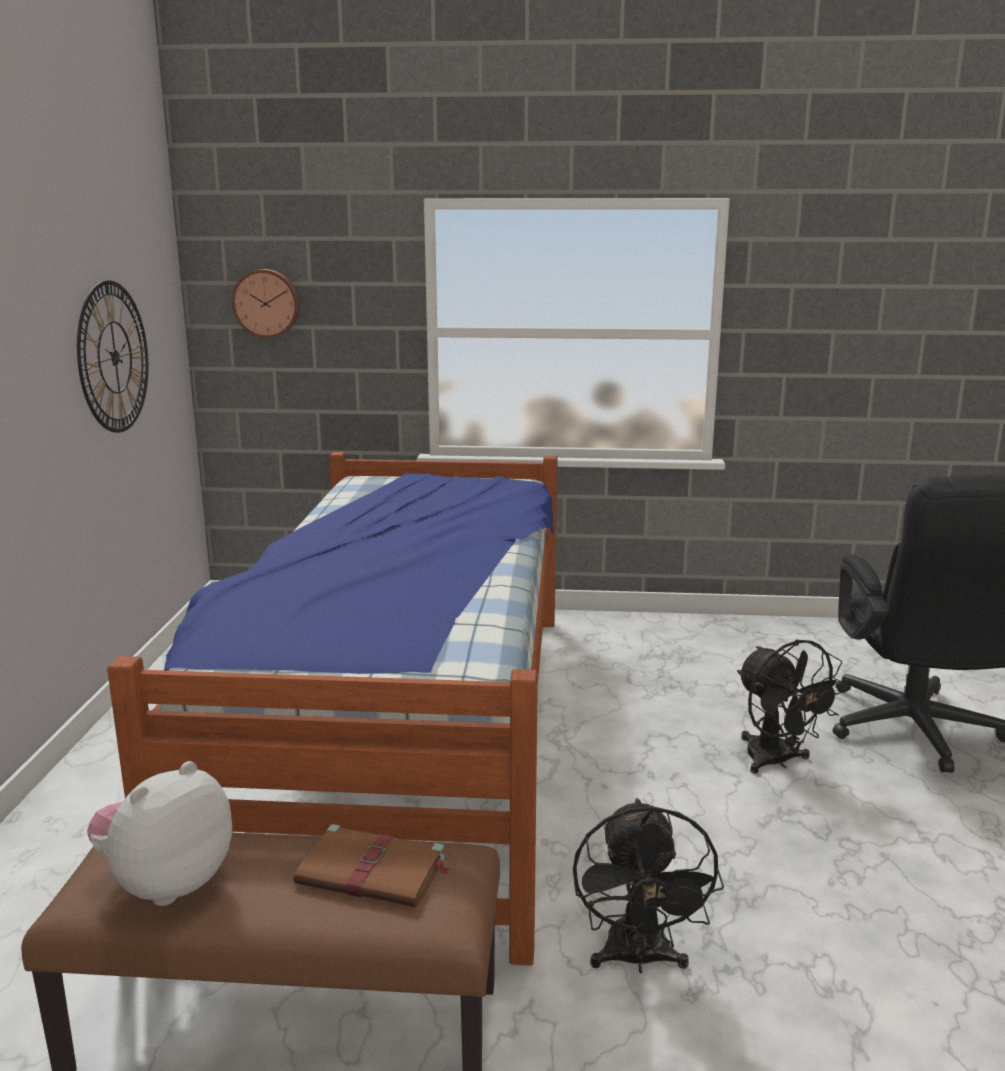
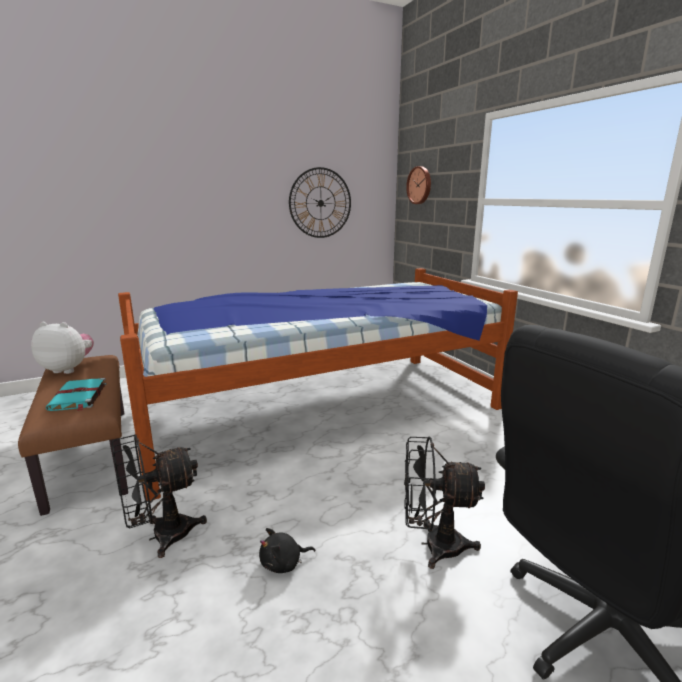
camera: 60 degrees right, 0 degrees up
brown book [294,824,451,907] -> turquoise book [46,378,107,411]
black fan [737,639,848,774] -> black fan turned 60 degrees clockwise [404,437,485,569]
none -> black plush toy [259,528,315,573]

